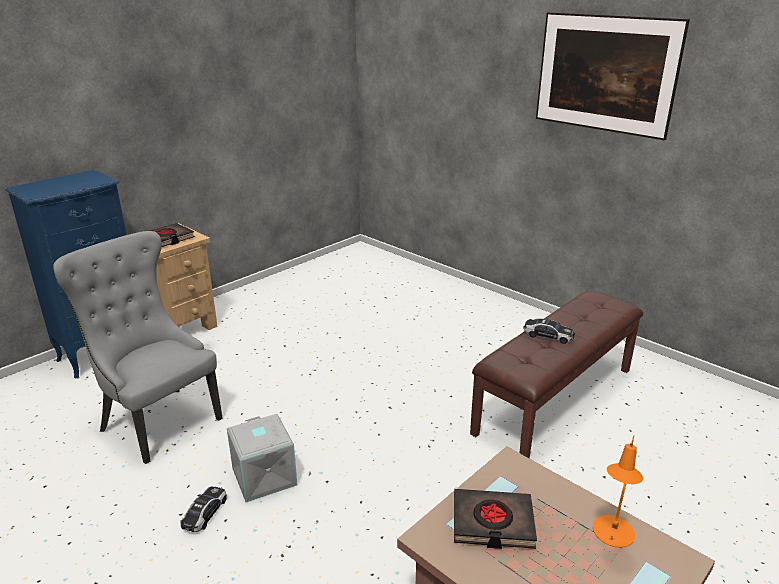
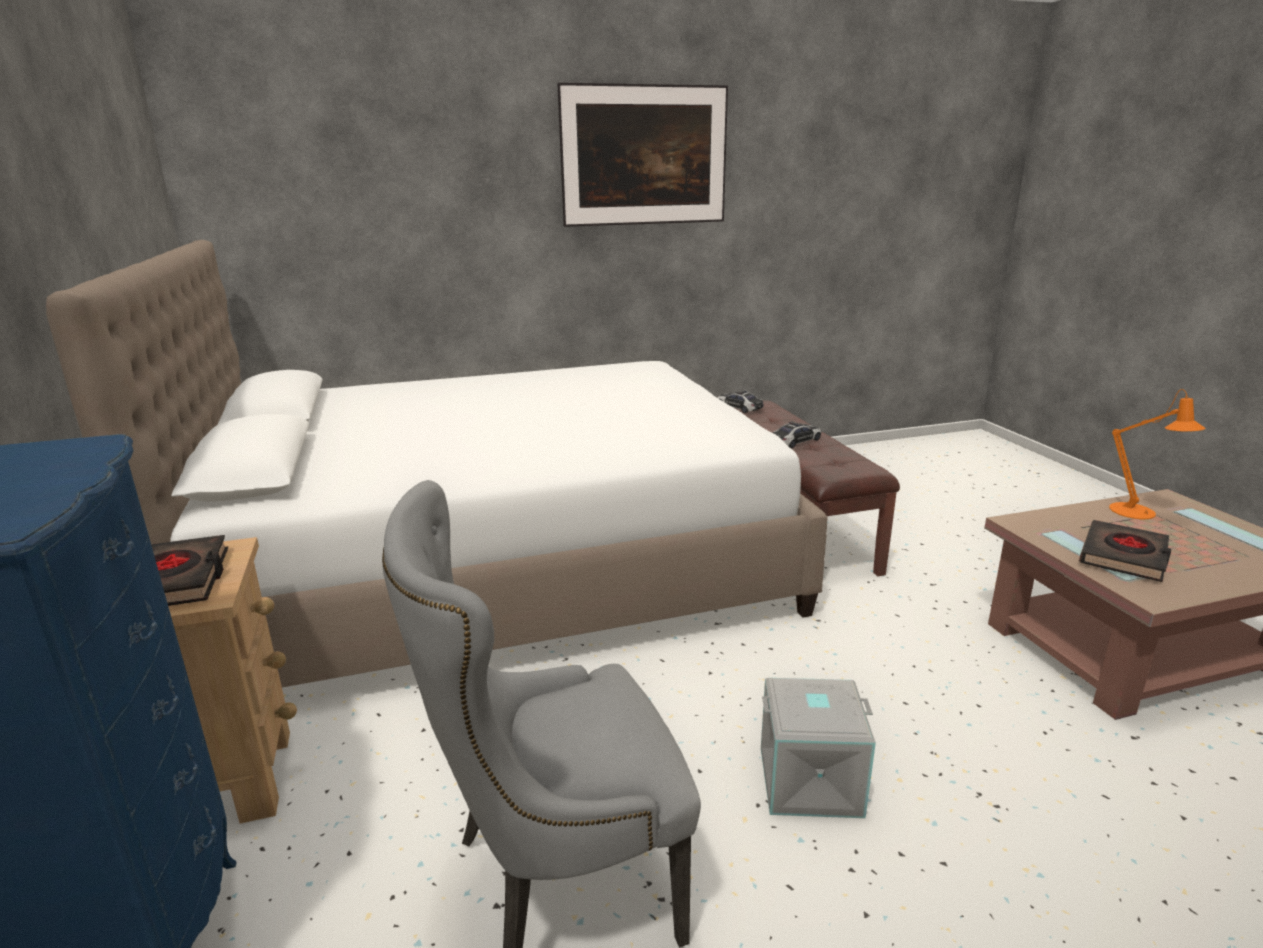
camera: 60 degrees left, 5 degrees down
toy car [180,487,227,532] -> toy car moved to [717,390,764,413]
none -> white bed [46,240,827,687]

